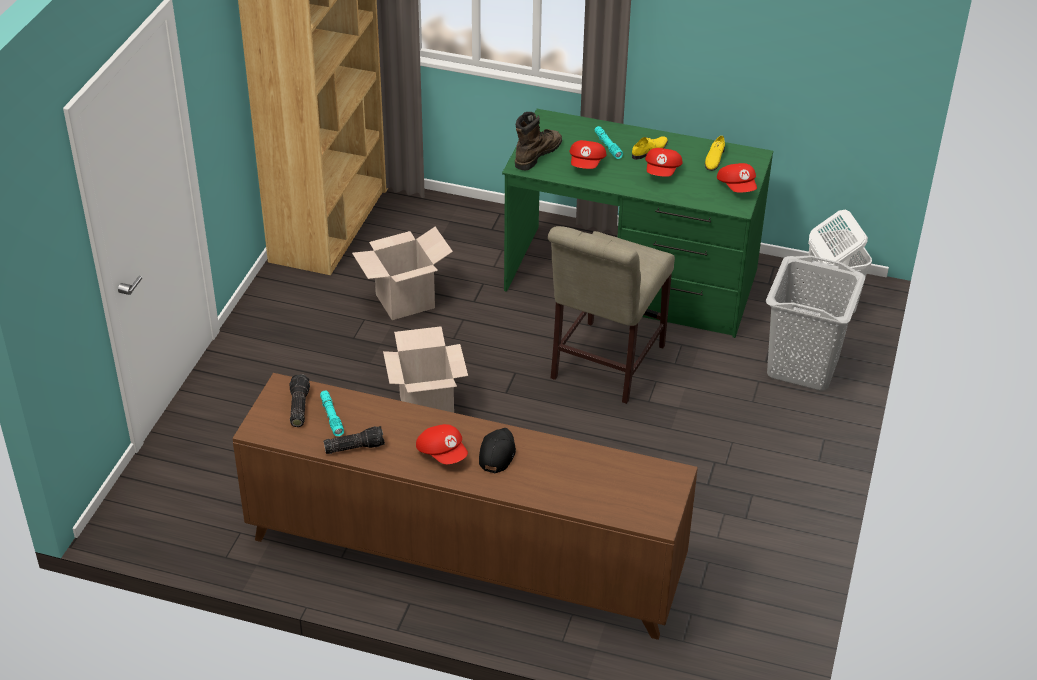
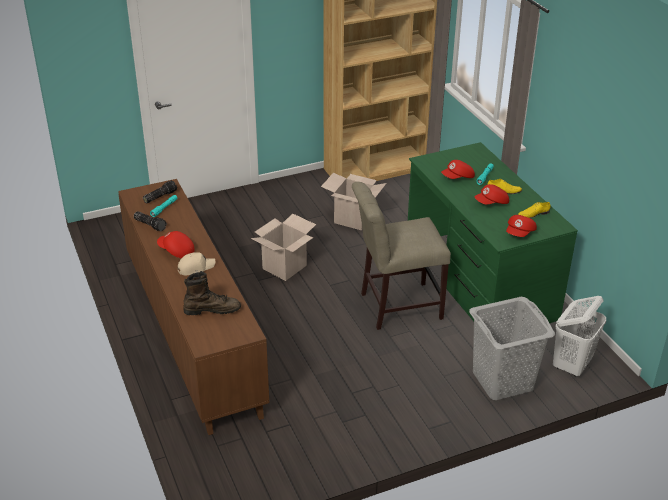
camera: 50 degrees right, 5 degrees down
red cap [416,424,468,464] -> red cap turned 105 degrees clockwise [157,231,195,258]
black cap [479,428,516,473] -> beige cap [178,252,215,275]
brown boot [515,112,562,170] -> brown boot moved to [183,271,241,315]

